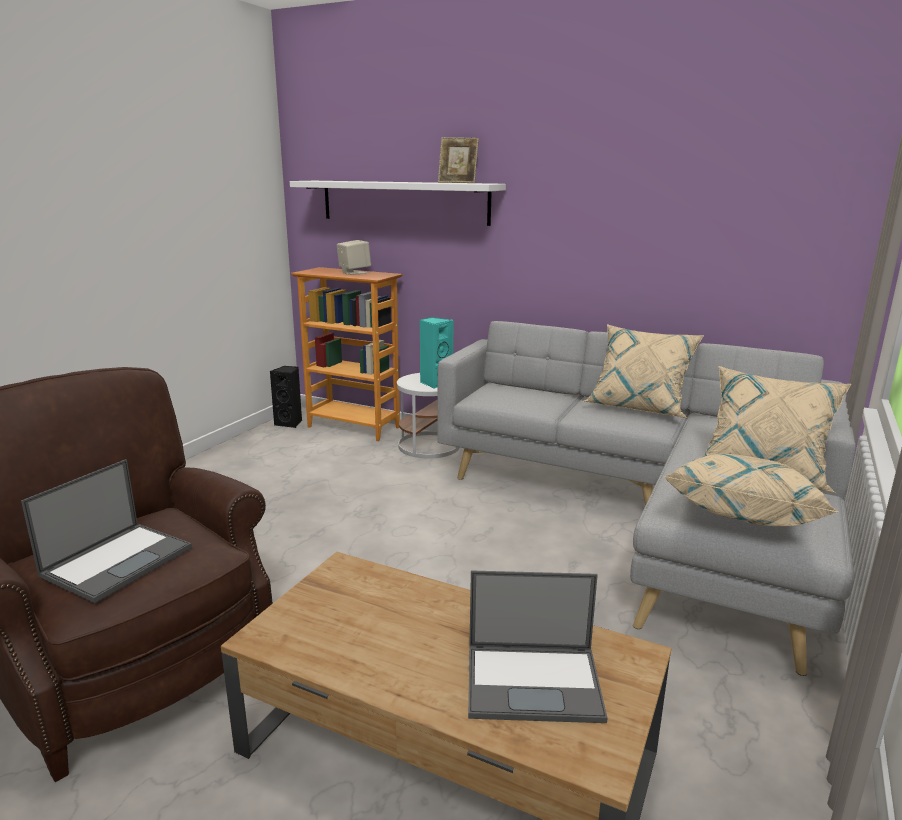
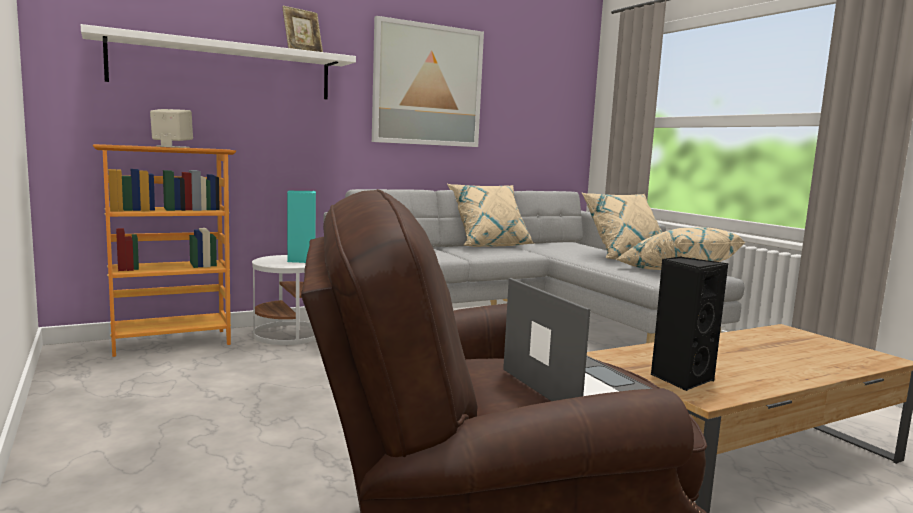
camera: 55 degrees left, 10 degrees down
black speaker [270,366,302,428] -> black speaker moved to [651,257,728,391]
laptop [468,570,608,723] -> none
none -> picture [372,16,484,147]

